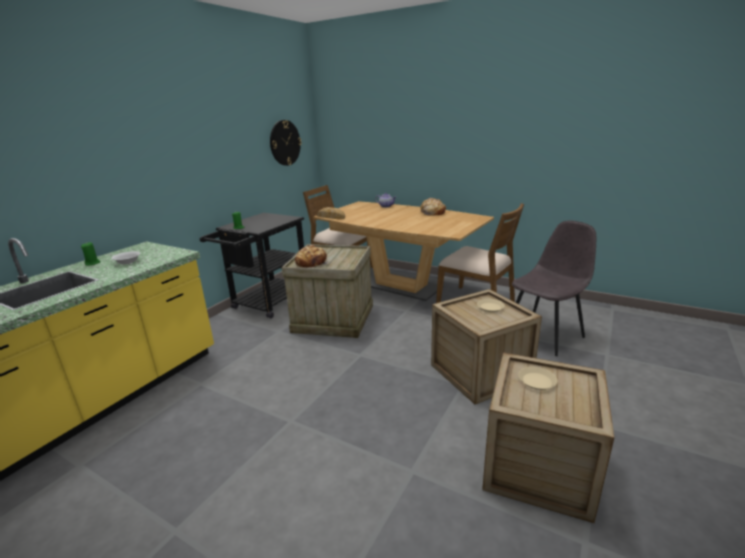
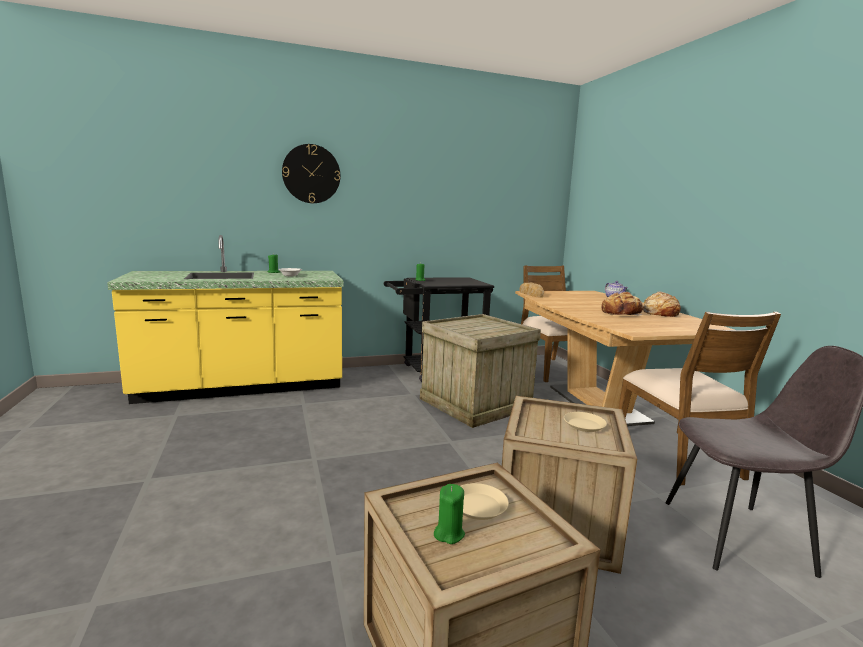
camera: 40 degrees right, 10 degrees down
wall clock [270,120,302,166] -> wall clock moved to [282,144,340,203]
bread [295,245,329,268] -> bread moved to [601,292,644,316]
none -> green candle [434,484,465,544]

